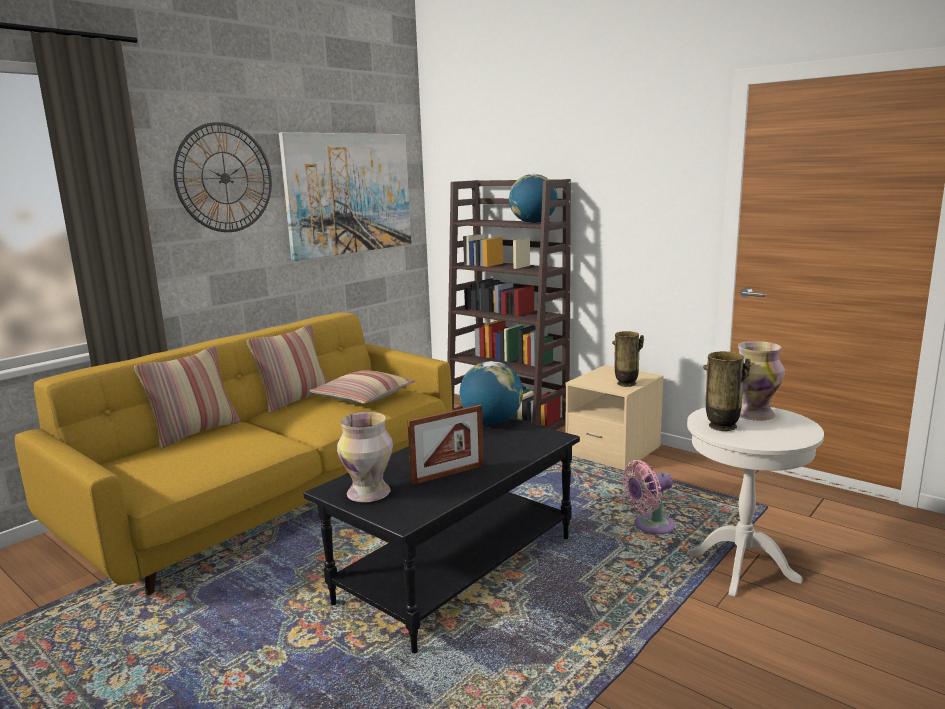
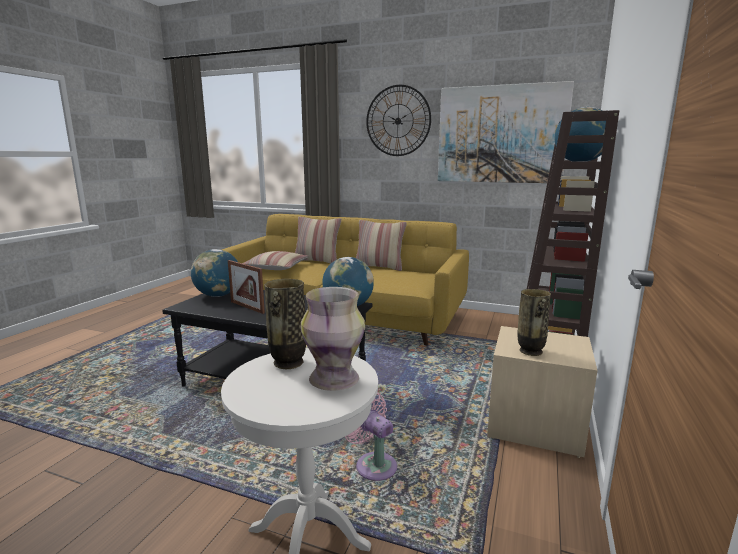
camera: 70 degrees right, 0 degrees up
pillow [309,370,415,404] -> pillow moved to [243,251,309,270]
vase [337,412,393,502] -> globe [191,249,238,297]

